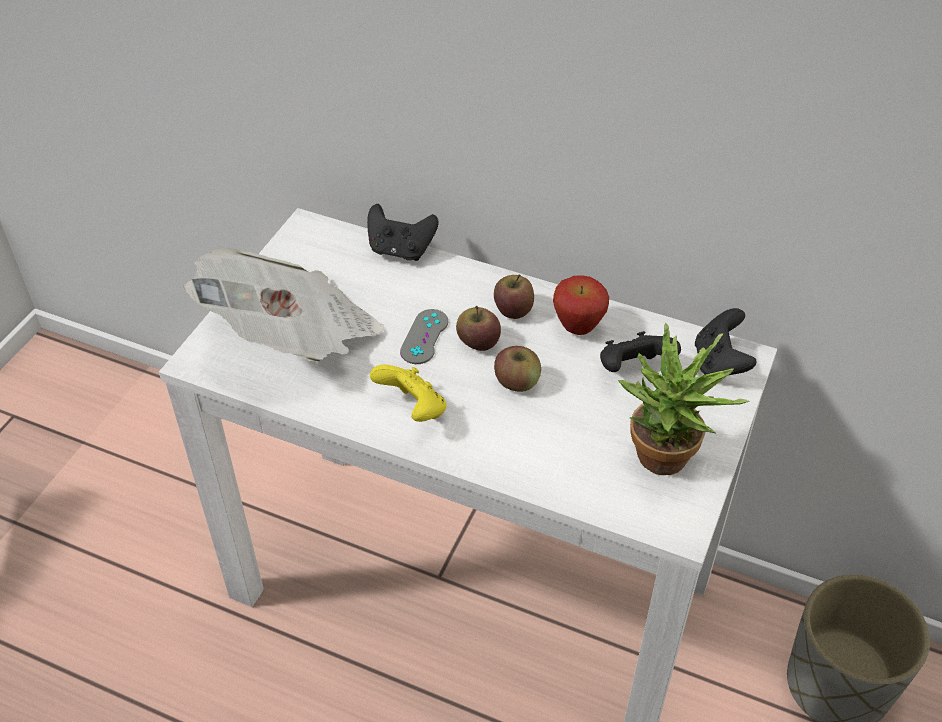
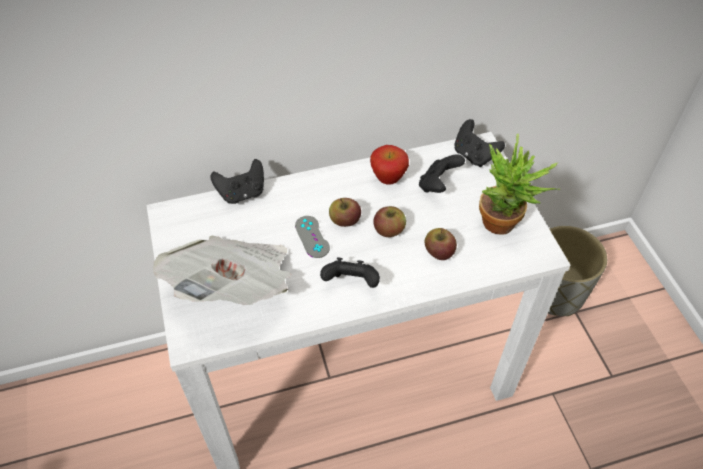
camera: 40 degrees left, 5 degrees up
yellow game controller [370,365,447,422] -> black game controller [320,257,380,288]
apple [494,274,534,319] -> apple moved to [425,228,457,260]

